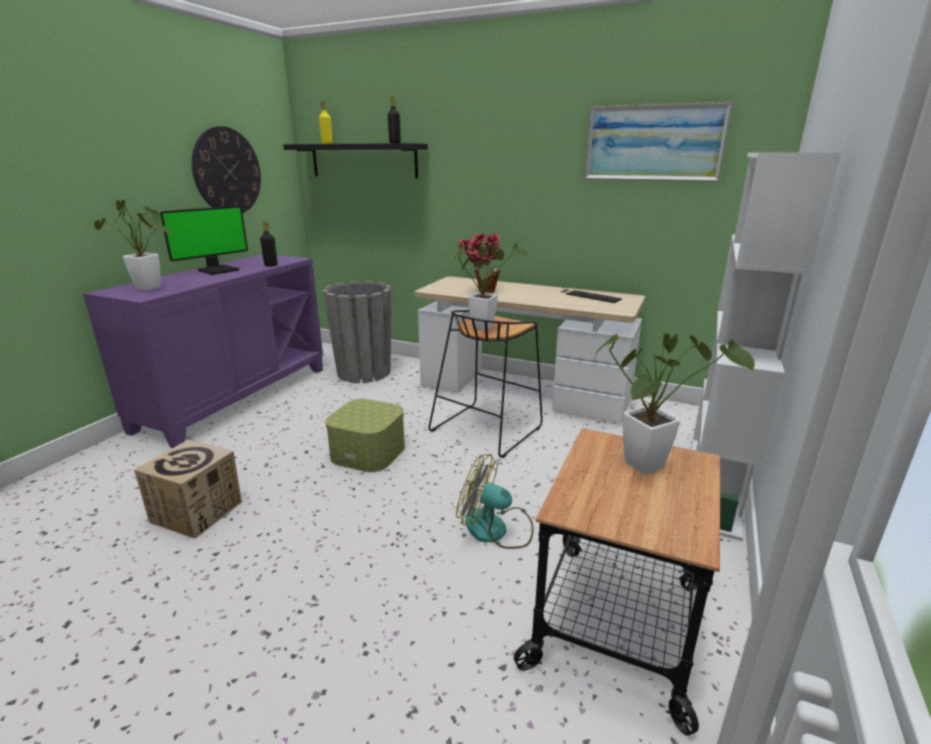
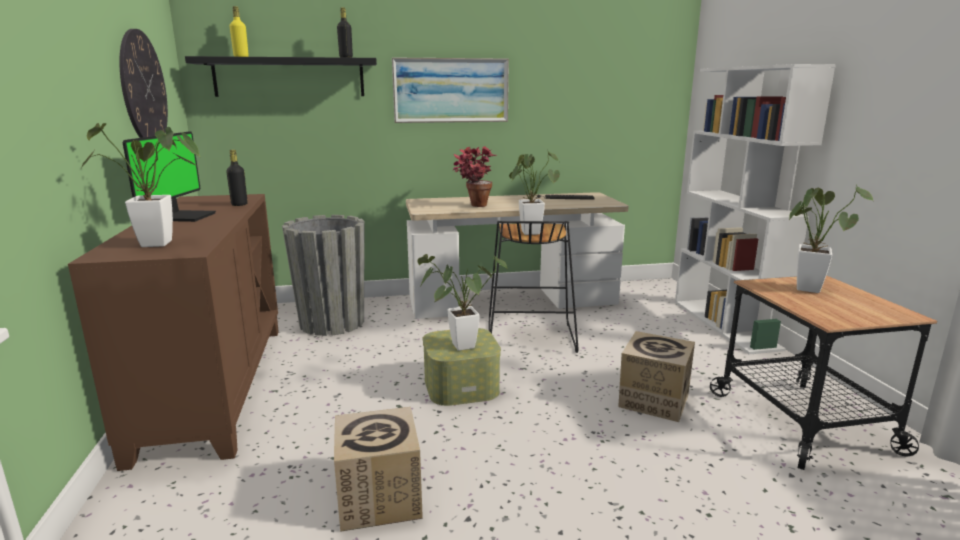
camera: 35 degrees left, 5 degrees down
purple cabinet [83,254,323,448] -> brown cabinet [68,194,279,471]
fan [456,454,534,549] -> cardboard box [618,331,695,422]
picture [584,102,733,182] -> picture moved to [392,58,509,123]
none -> potted plant [417,254,507,351]

